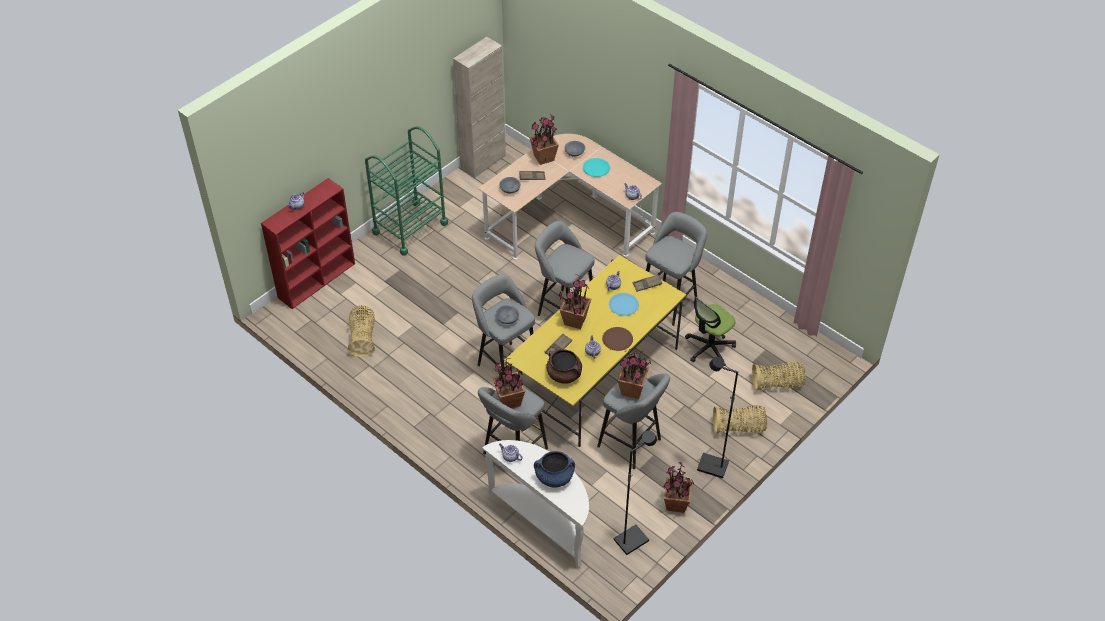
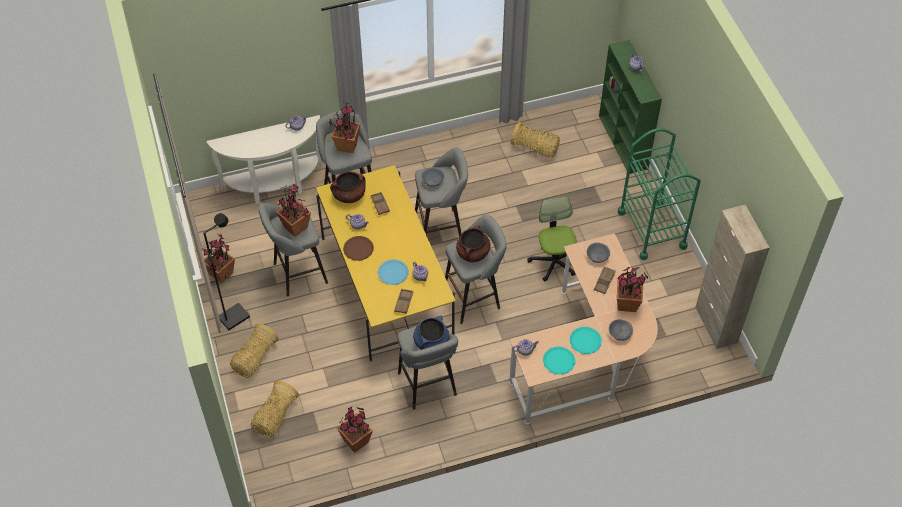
camera: 120 degrees right, 5 degrees up
red bookcase [261,178,355,309] -> green bookcase [599,40,662,174]
blue cooking pot [534,451,575,488] -> blue cooking pot moved to [413,315,449,350]
potted plant [559,275,591,329] -> potted plant moved to [337,407,373,453]
black floor lamp [614,430,657,555] -> none
office chair [685,296,736,366] -> office chair moved to [527,196,577,281]
none -> brown cooking pot [456,225,490,263]
none -> turquoise plate [543,347,575,374]

